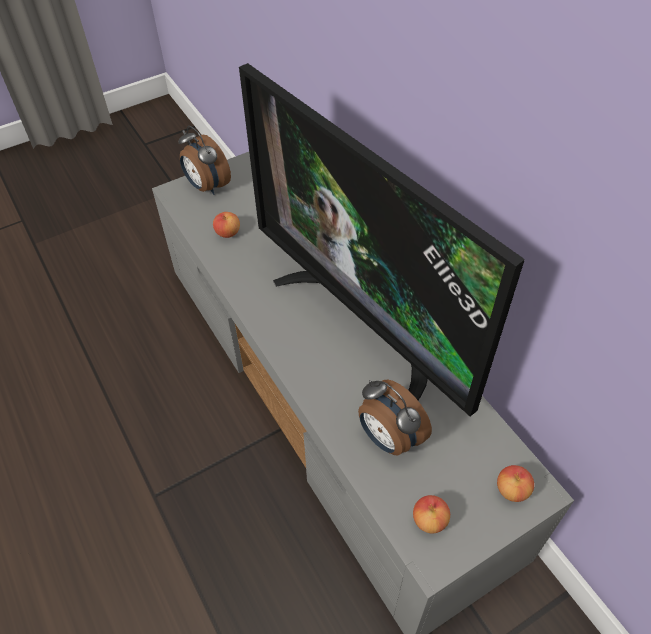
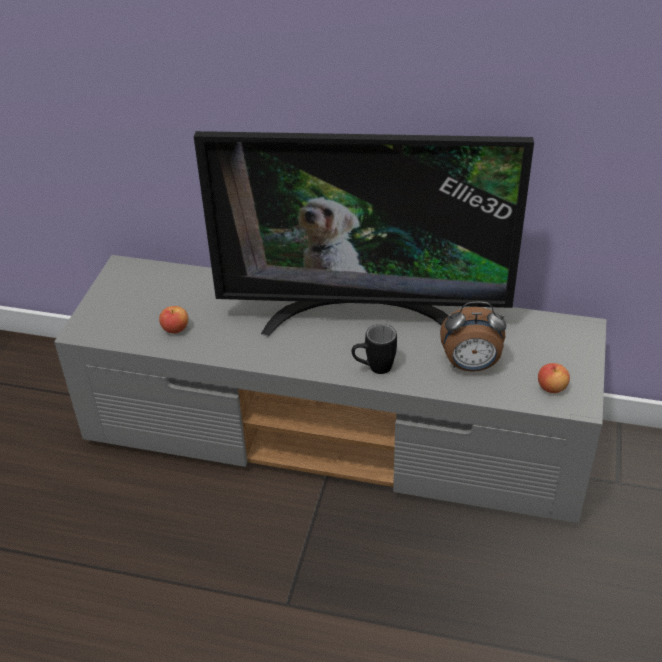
camera: 45 degrees left, 10 degrees down
alarm clock [178,126,231,195] -> none
apple [497,465,534,502] -> none
none -> black mug [352,324,397,374]

